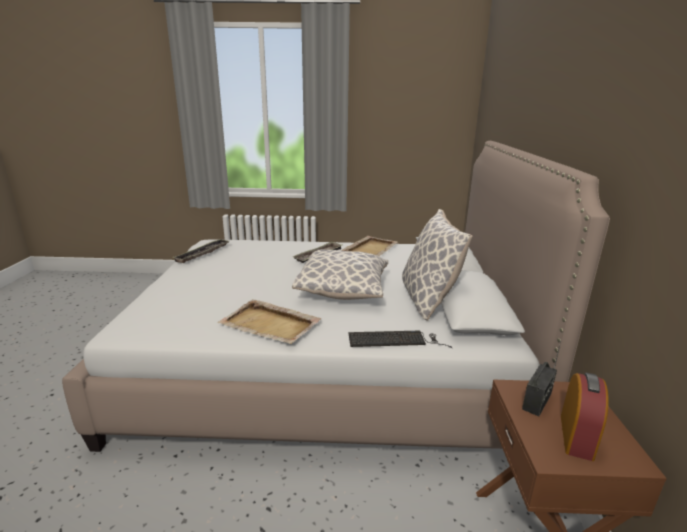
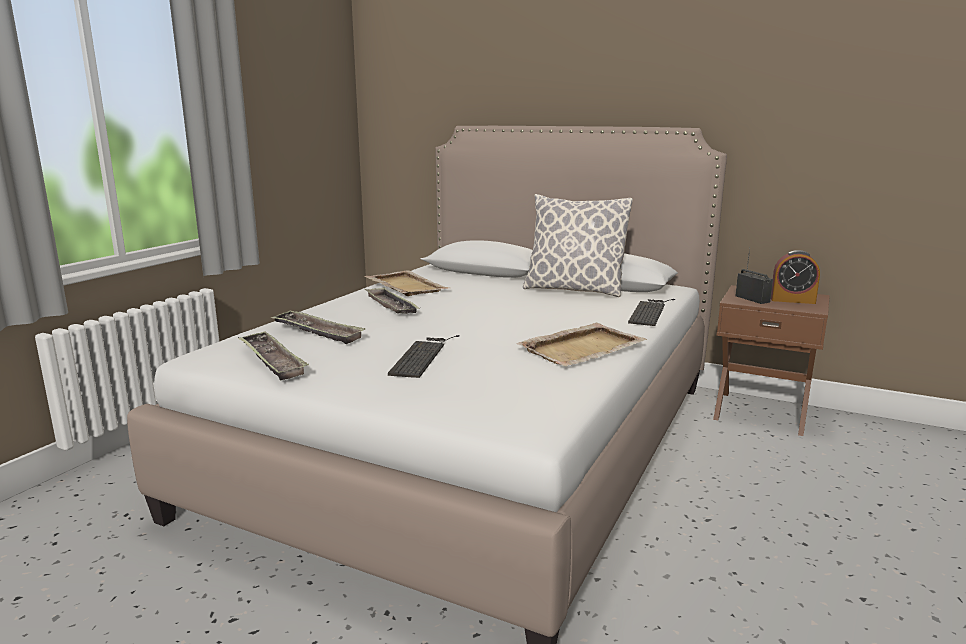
camera: 65 degrees left, 5 degrees down
pillow [292,250,388,300] -> none
alarm clock [561,373,608,461] -> alarm clock turned 150 degrees clockwise [771,250,820,304]
none -> tray [271,310,365,344]
none -> keyboard [388,335,460,378]

